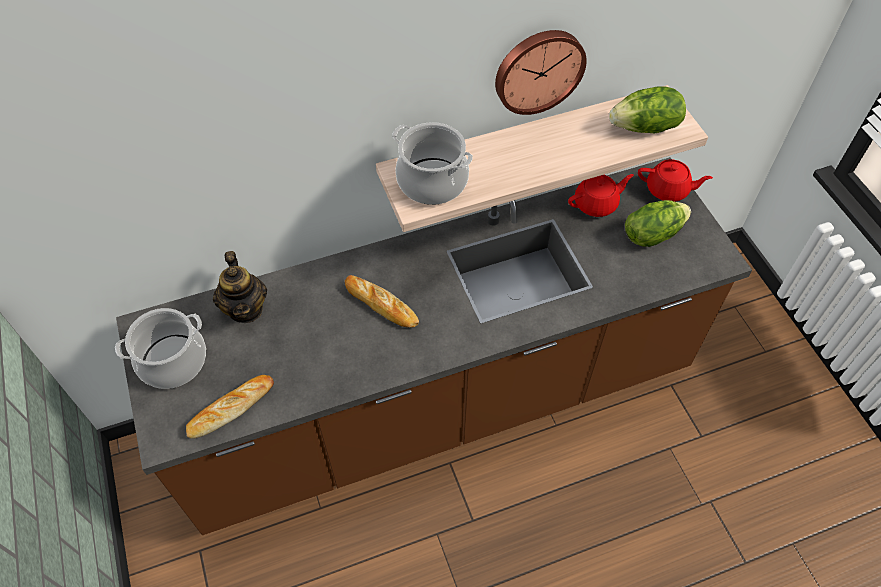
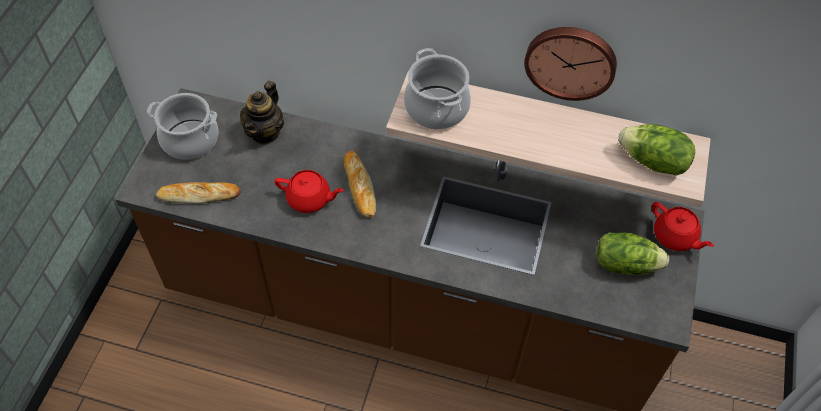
camera: 35 degrees right, 0 degrees up
red teapot [568,174,634,217] -> red teapot moved to [275,170,344,213]

